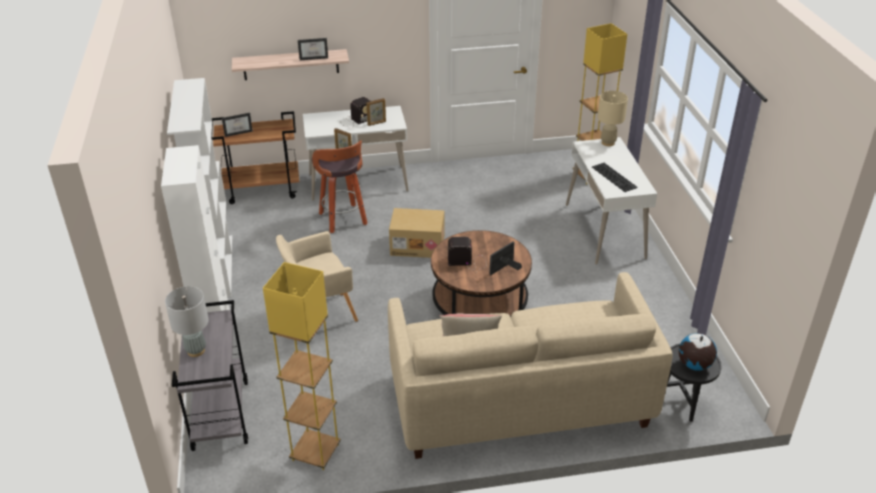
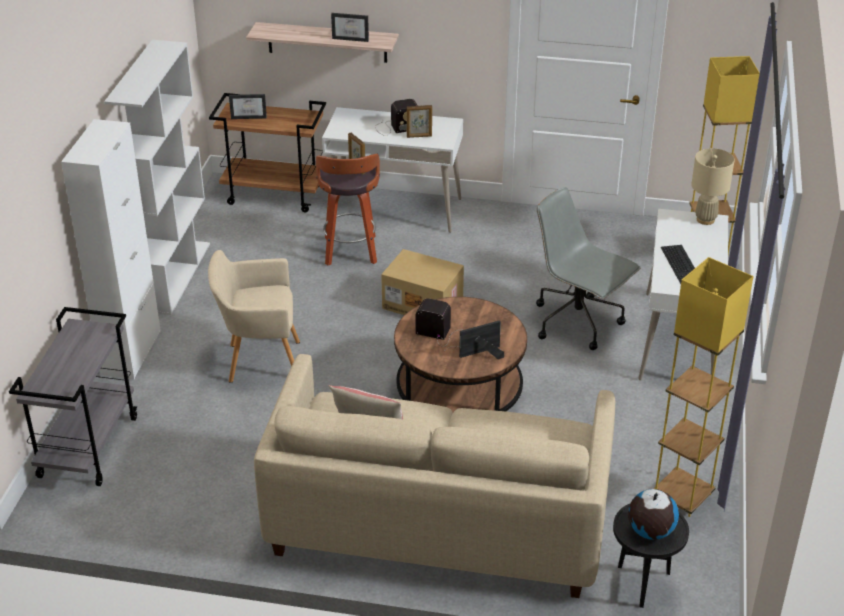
camera: 20 degrees right, 0 degrees up
grey table lamp [165,286,209,357] -> none
yellow floor lamp [263,262,341,470] -> yellow floor lamp moved to [653,257,754,517]
none -> grey office chair [536,187,641,350]

